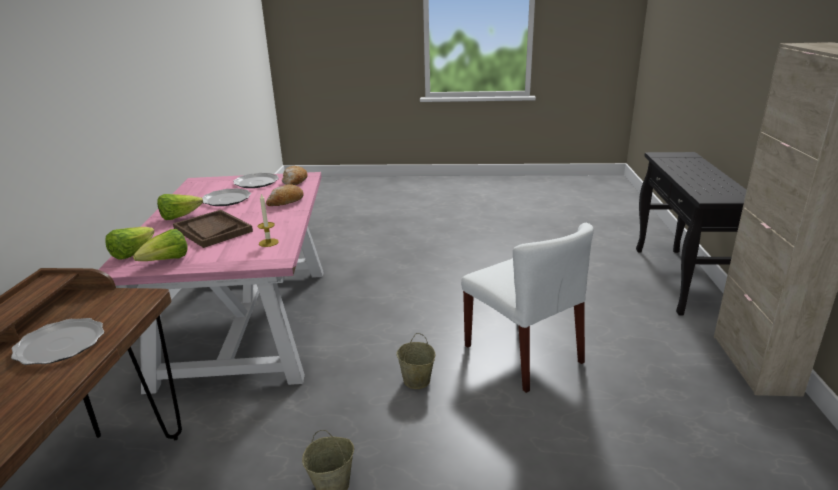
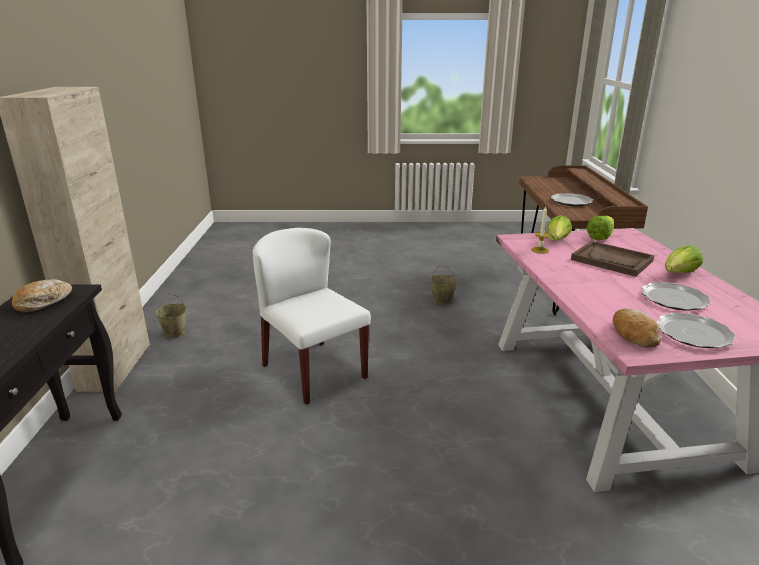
camera: 175 degrees right, 0 degrees up
lettuce [105,227,155,260] -> lettuce moved to [547,215,572,241]
bread [266,184,304,206] -> bread moved to [12,279,72,313]
beige bucket [396,333,435,389] -> beige bucket moved to [156,294,187,338]

